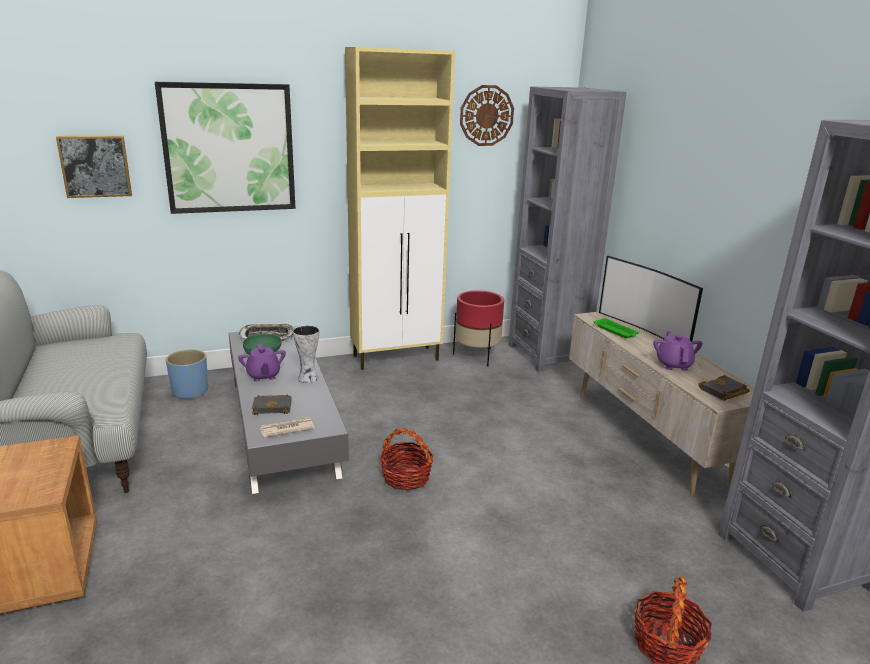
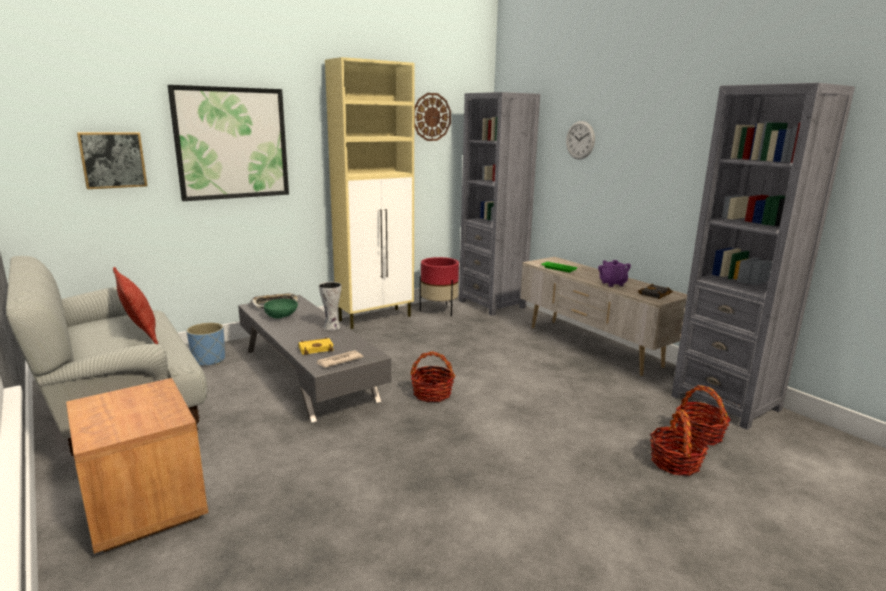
camera: 15 degrees left, 5 degrees down
purple teapot [238,344,286,382] -> none
black book [252,394,292,415] -> yellow book [299,337,334,355]
television [599,256,703,342] -> none
none -> pillow [113,267,158,344]
none -> wall clock [566,121,595,160]
none -> basket [676,385,731,445]

